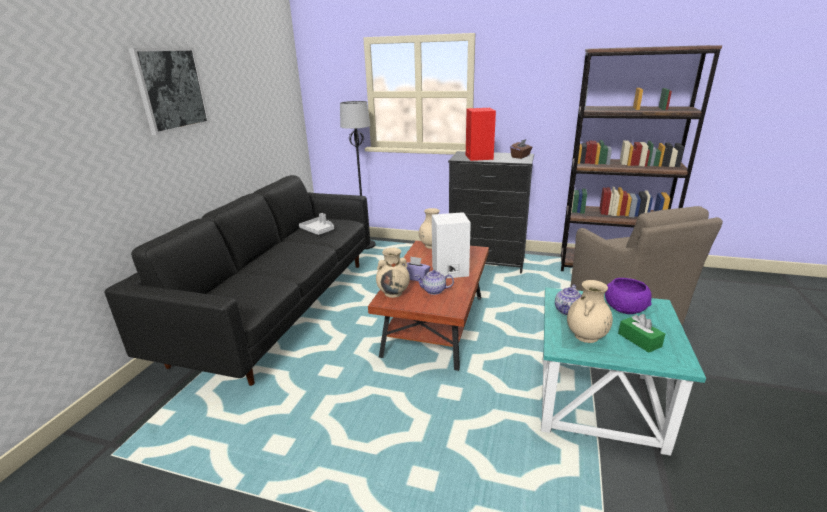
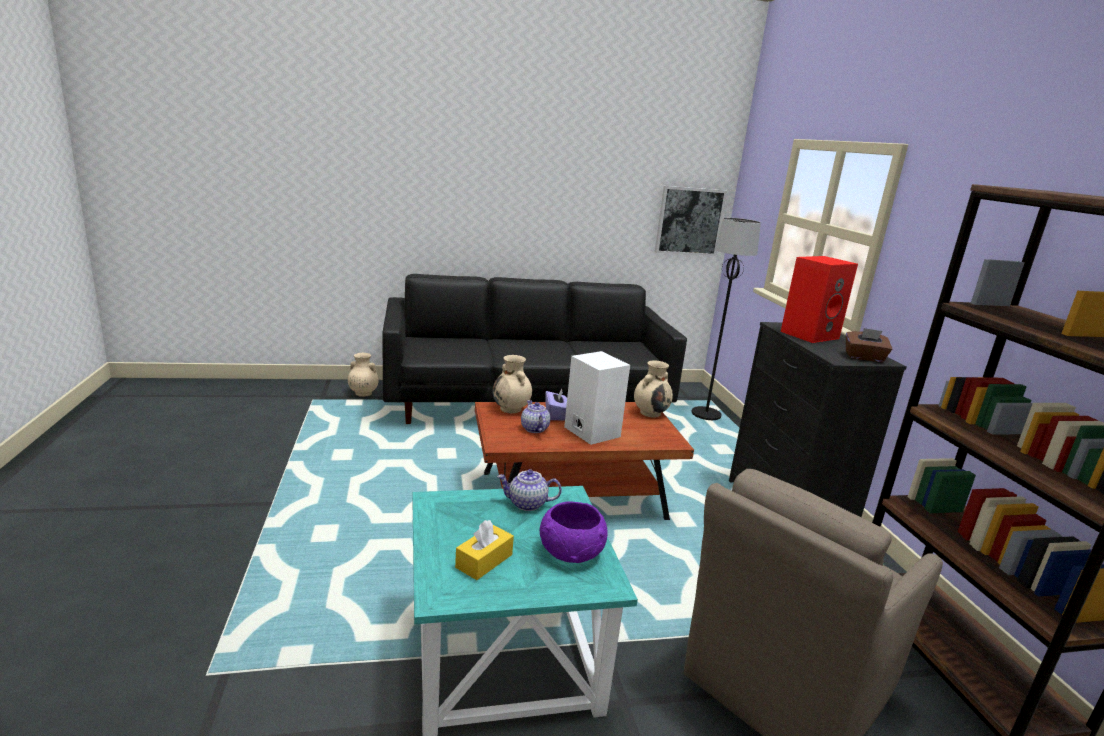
camera: 60 degrees right, 5 degrees down
picture [128,47,210,135] -> picture moved to [655,186,727,256]
grey tray [299,213,334,235] -> none
beige vase [567,280,613,343] -> beige vase moved to [348,353,379,397]
green tissue box [618,314,665,353] -> yellow tissue box [455,520,514,580]

